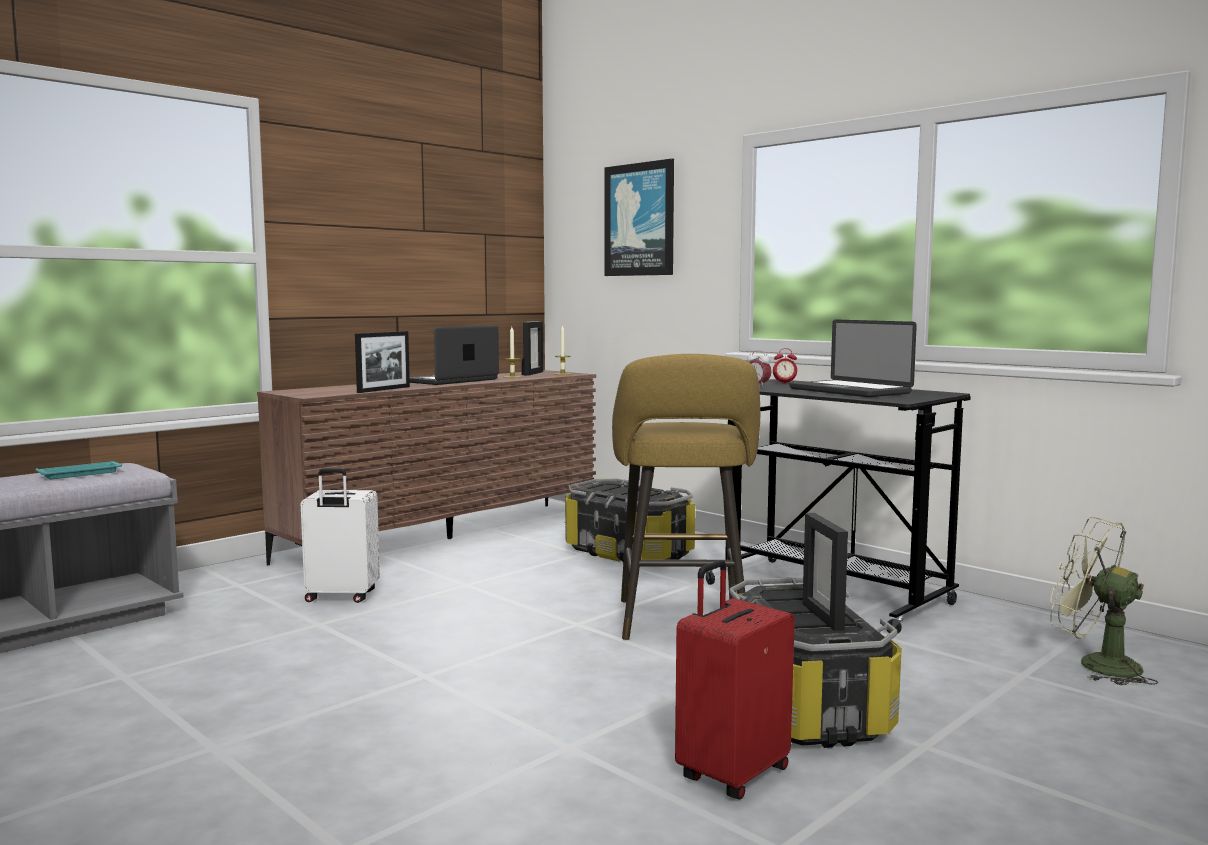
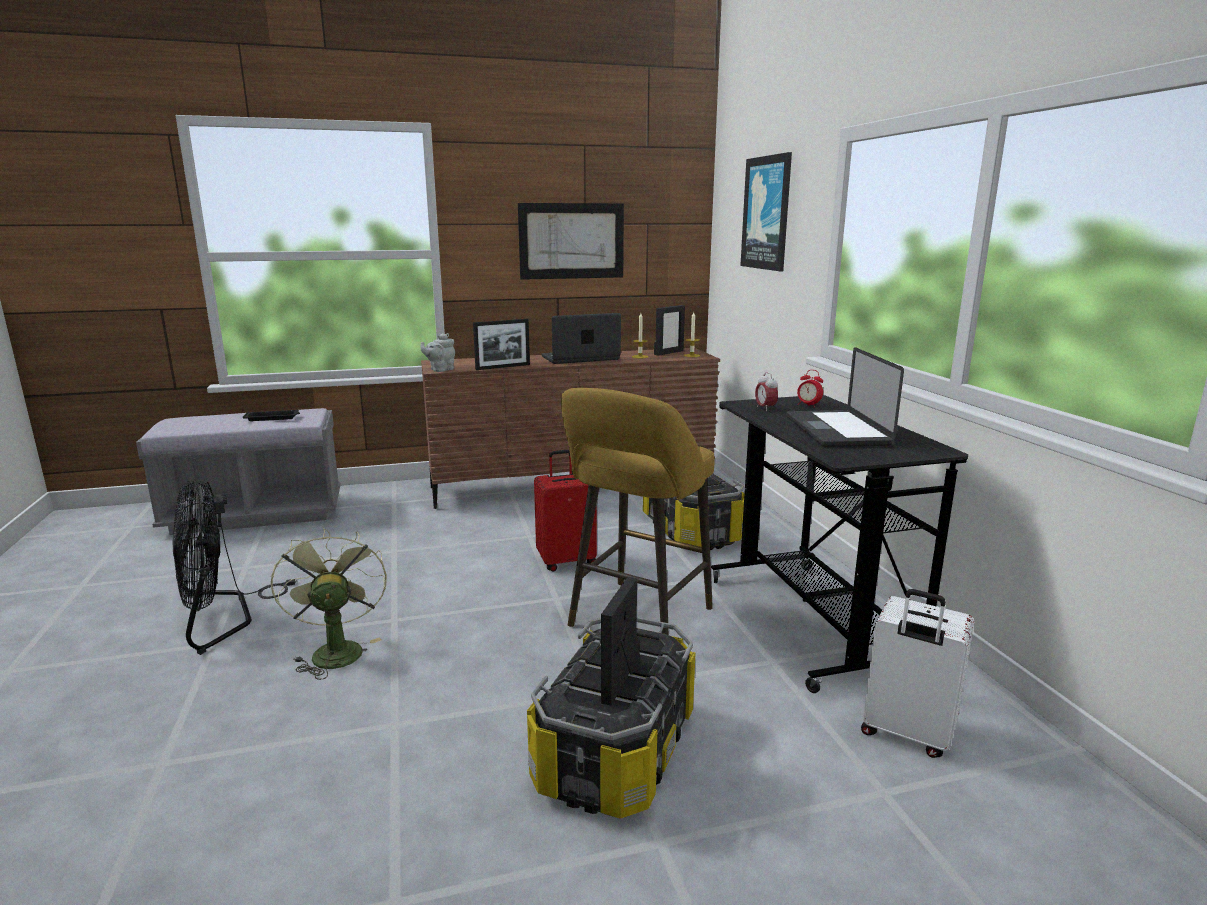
camera: 30 degrees right, 10 degrees up
turquoise tray [36,461,122,479] -> black tray [243,410,300,421]
white suitcase [301,468,380,603] -> white suitcase moved to [861,589,974,758]
red suitcase [675,560,795,800] -> red suitcase moved to [534,450,597,572]
green fan [1050,517,1158,685] -> green fan moved to [271,527,387,680]
none -> black fan [173,479,298,655]
none -> grey teapot [420,333,455,372]
none -> picture [518,203,624,280]

